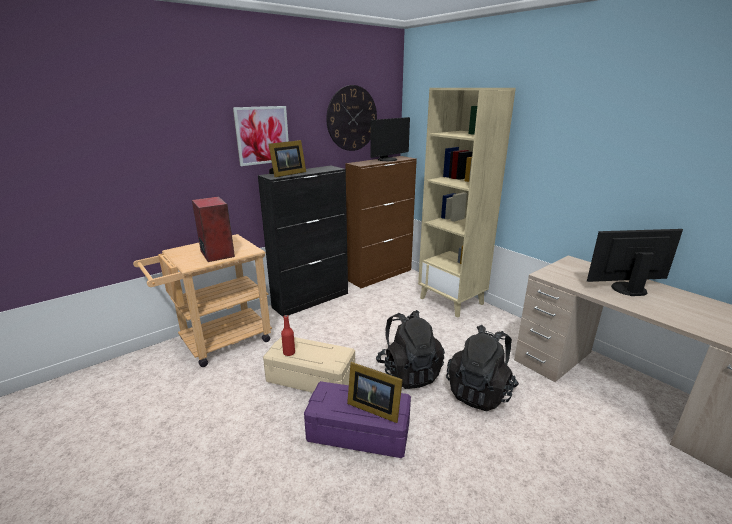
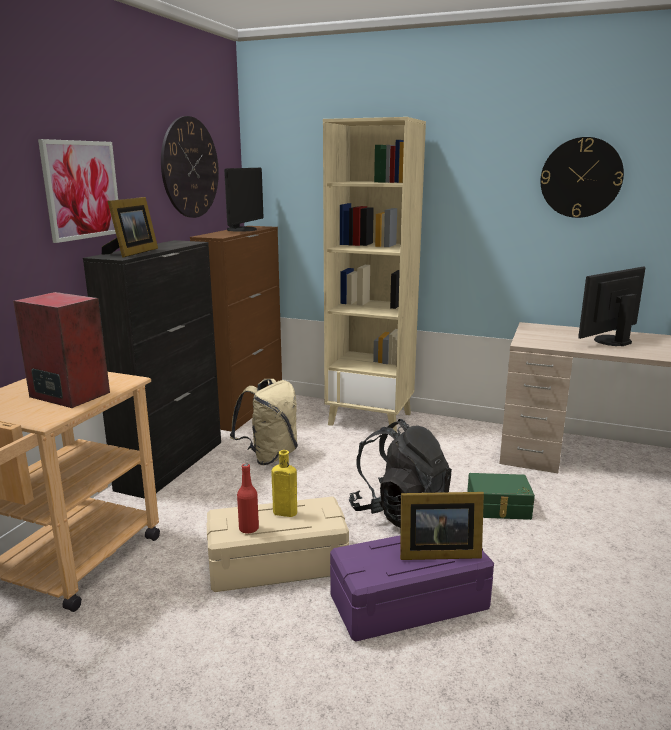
camera: 30 degrees left, 5 degrees down
black backpack [446,325,519,411] -> green storage box [467,473,535,520]
none -> beige backpack [230,379,298,465]
none -> yellow bottle [272,450,297,517]
none -> wall clock [540,137,624,218]

